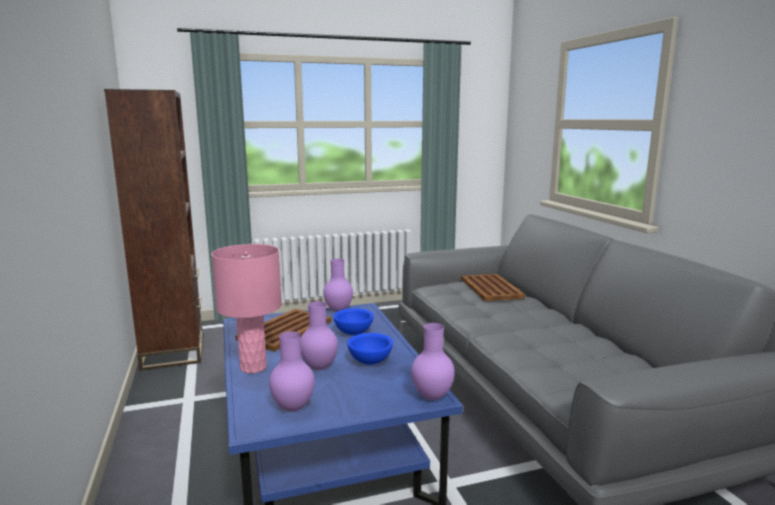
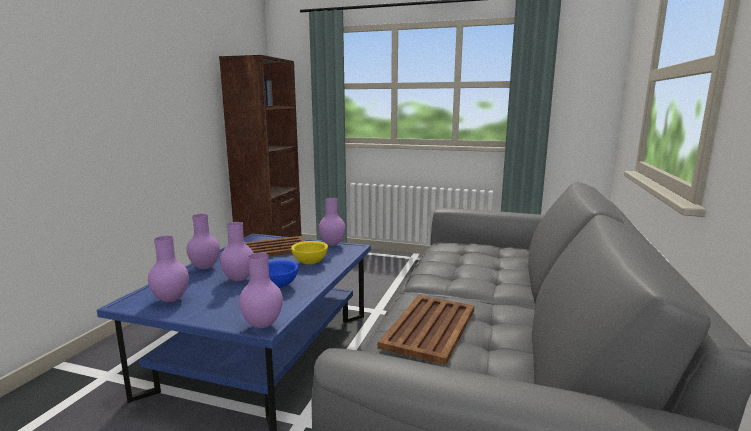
camera: 35 degrees right, 0 degrees up
pink table lamp [211,244,282,373] -> purple vase [187,214,220,269]
blue bowl [333,308,374,335] -> yellow bowl [291,241,328,264]
brown tray [461,274,525,301] -> brown tray moved to [378,295,475,365]

